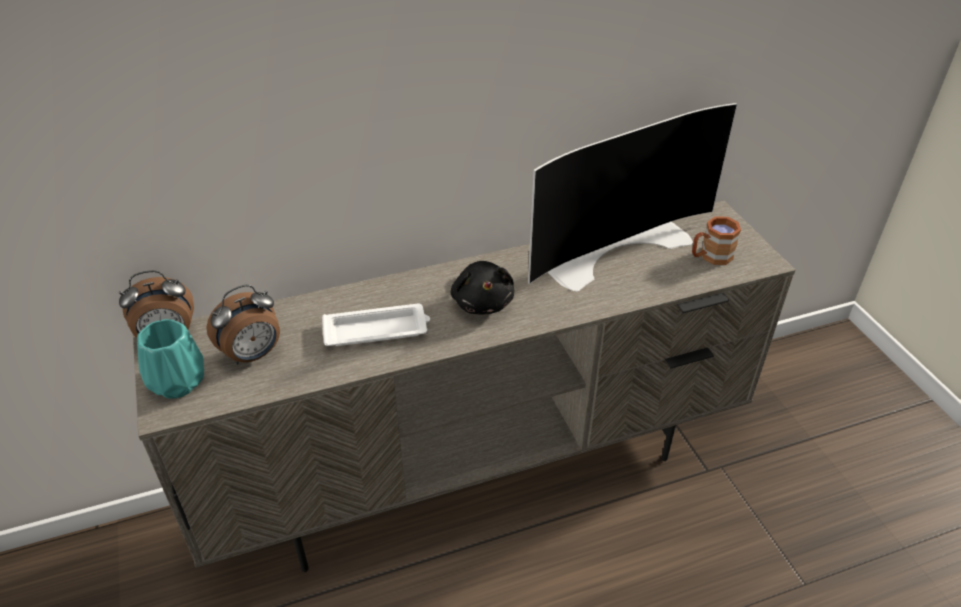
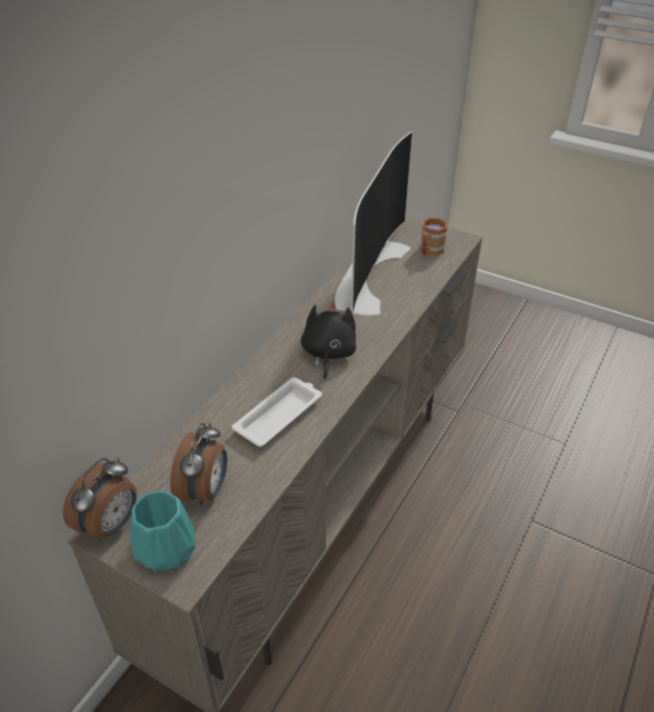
camera: 40 degrees left, 0 degrees up
black plush toy [451,261,514,315] -> black plush toy turned 120 degrees counterclockwise [301,302,356,380]

